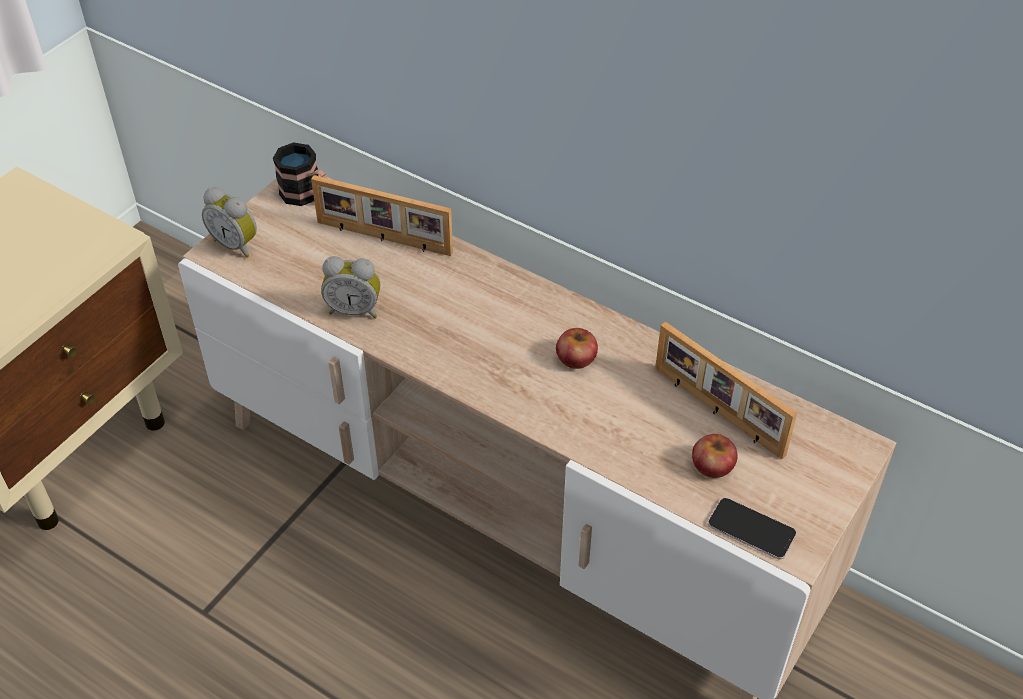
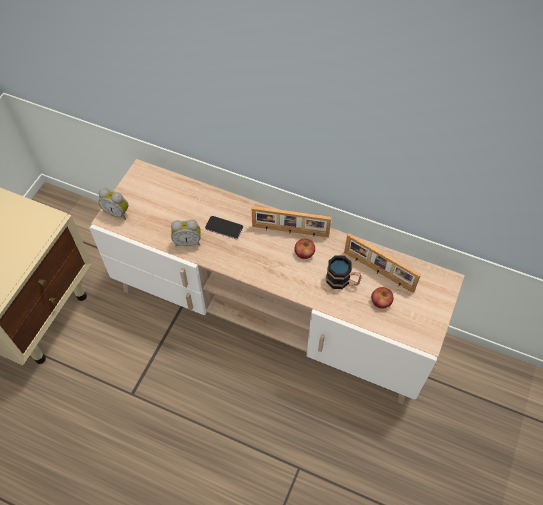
camera: 10 degrees left, 10 degrees up
mug [273,143,327,206] -> mug moved to [326,255,362,289]
picture frame [311,175,453,256] -> picture frame moved to [252,206,331,237]
phone [708,498,797,560] -> phone moved to [205,216,243,239]

